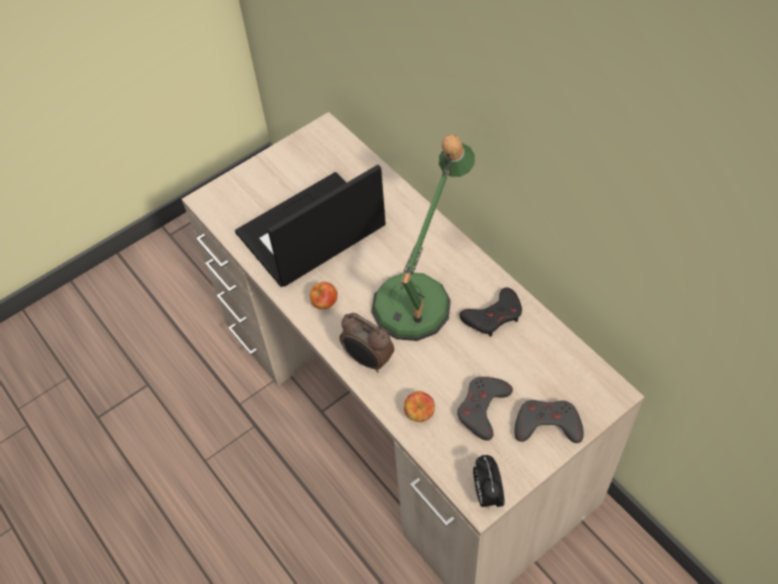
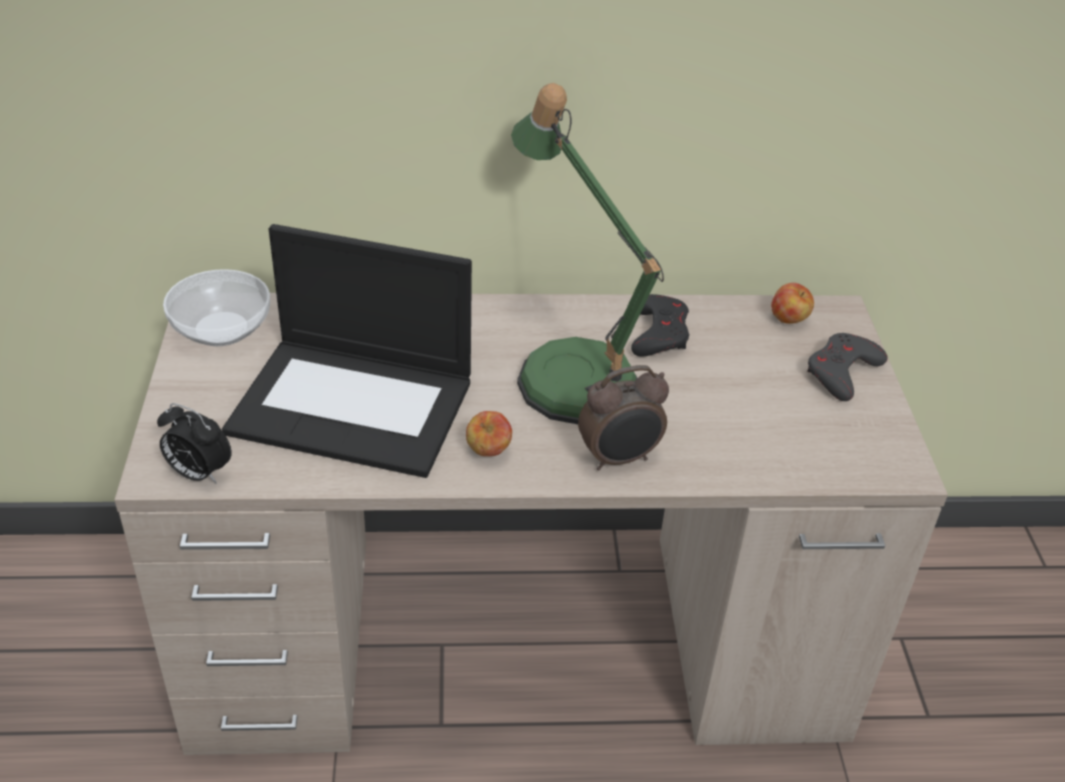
camera: 60 degrees left, 15 degrees down
laptop [235,165,386,287] -> laptop turned 75 degrees counterclockwise [222,224,472,478]
apple [404,391,435,422] -> apple moved to [771,283,814,324]
grey game controller [457,377,513,440] -> none
alarm clock [473,455,504,509] -> alarm clock moved to [157,403,232,484]
none -> bowl [163,269,270,346]

